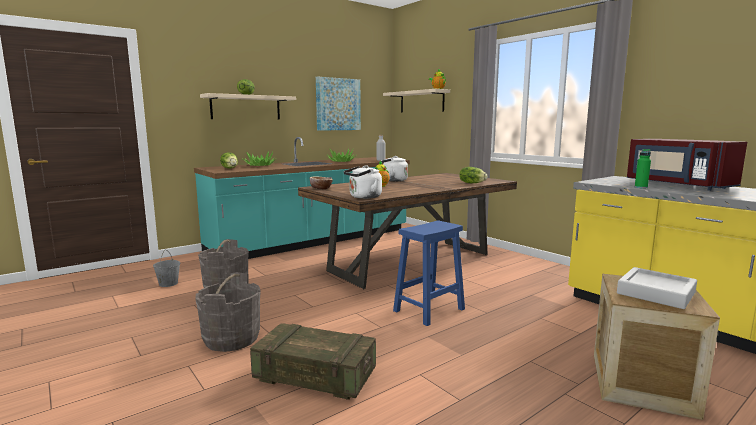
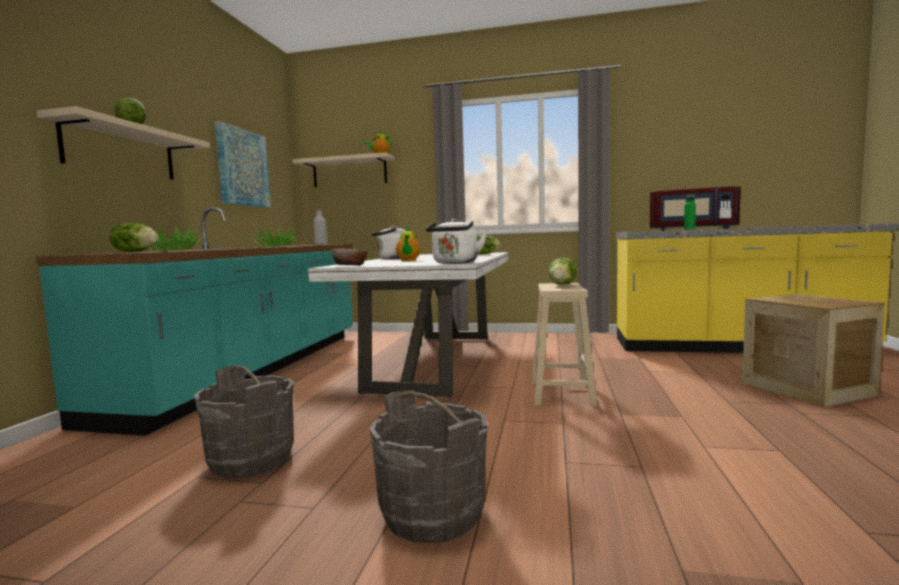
camera: 40 degrees left, 5 degrees down
grey bucket [153,250,180,287] -> none
crate [250,323,376,400] -> none
brown dining table [298,173,517,290] -> white dining table [308,252,508,397]
blue stool [393,221,465,326] -> beige stool [532,283,597,407]
grey tray [617,267,697,309] -> none
none -> lettuce [549,257,577,285]

